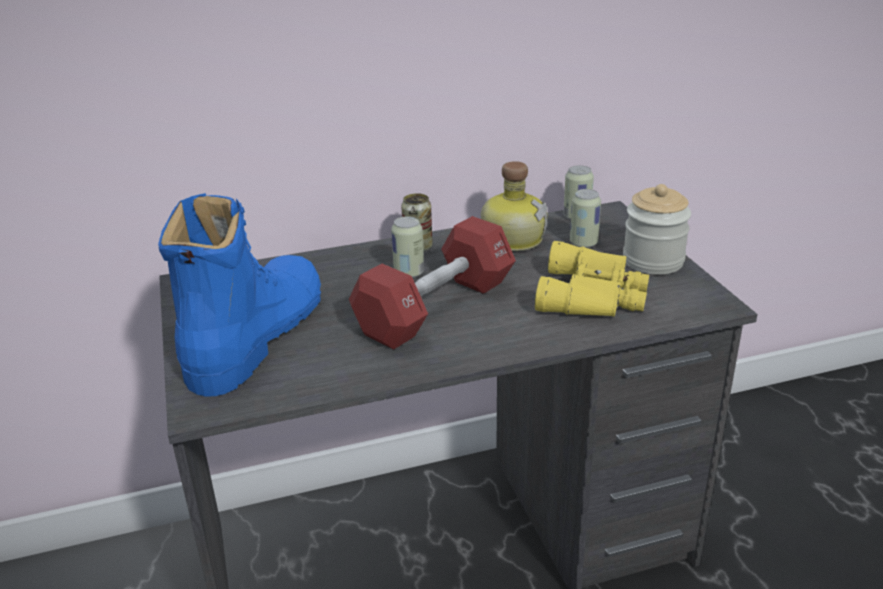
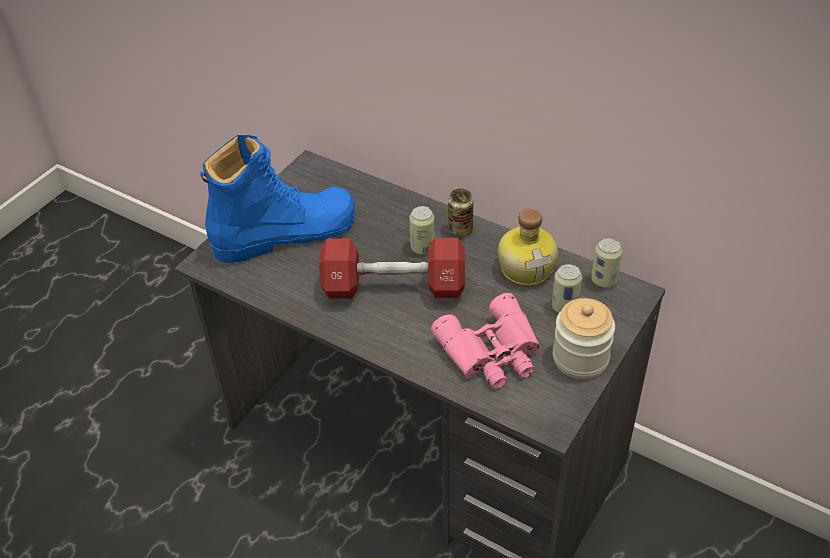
camera: 50 degrees right, 15 degrees up
yellow binoculars [535,241,649,317] -> pink binoculars [431,293,540,389]

